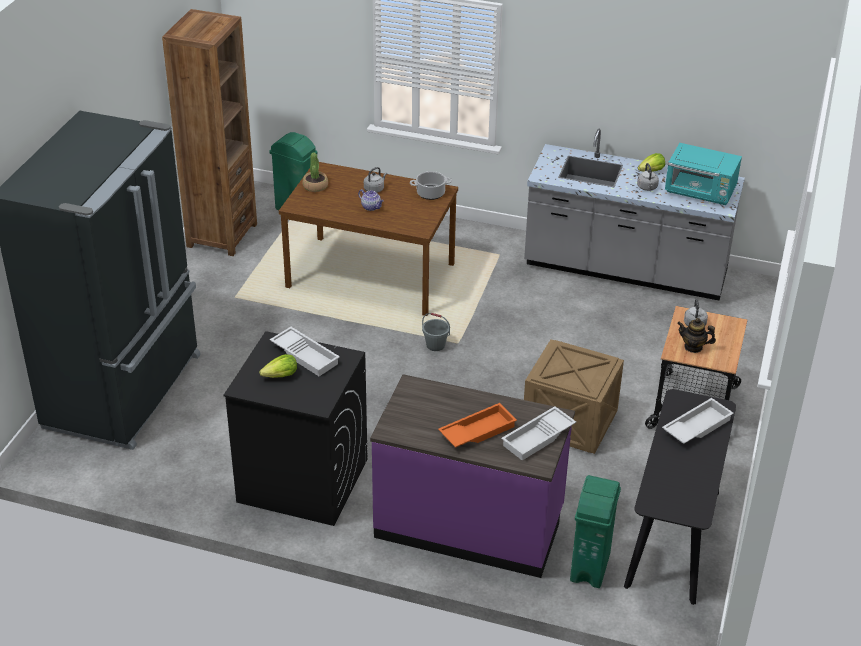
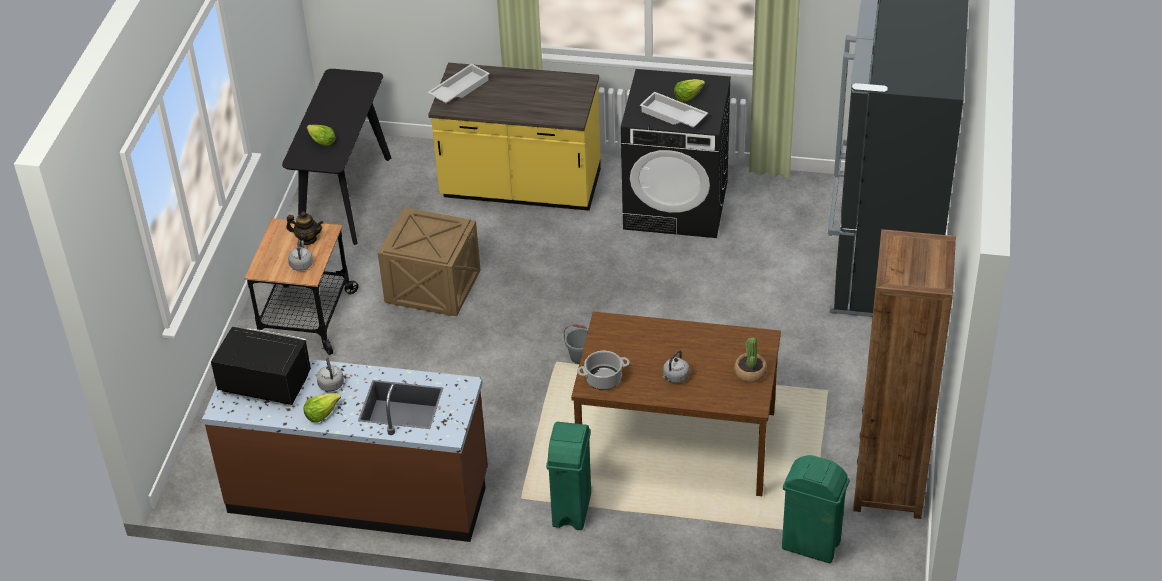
camera: 175 degrees right, 5 degrees up
teapot [358,189,384,211] -> none
purple counter [370,374,575,578] -> yellow counter [428,63,601,211]
orange tray [438,403,517,448] -> none
grey counter [524,129,745,300] -> brown counter [202,359,488,542]
green trash can [570,475,621,588] -> green trash can moved to [546,422,591,530]
white tray [662,398,734,444] -> lettuce [307,125,336,146]
turquoise microwave [665,143,742,205] -> black microwave [211,327,311,405]

